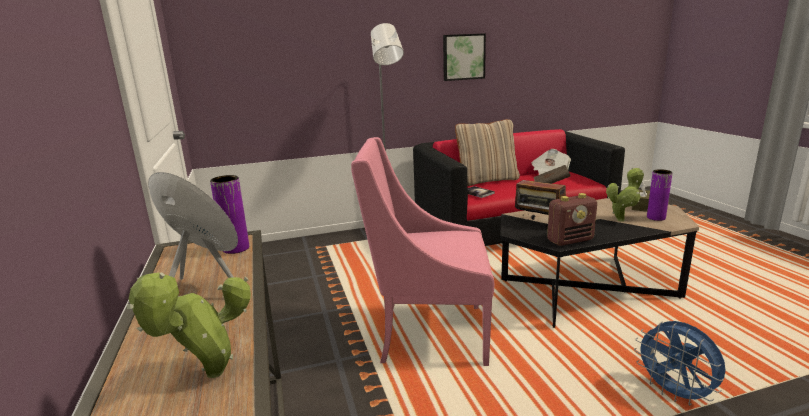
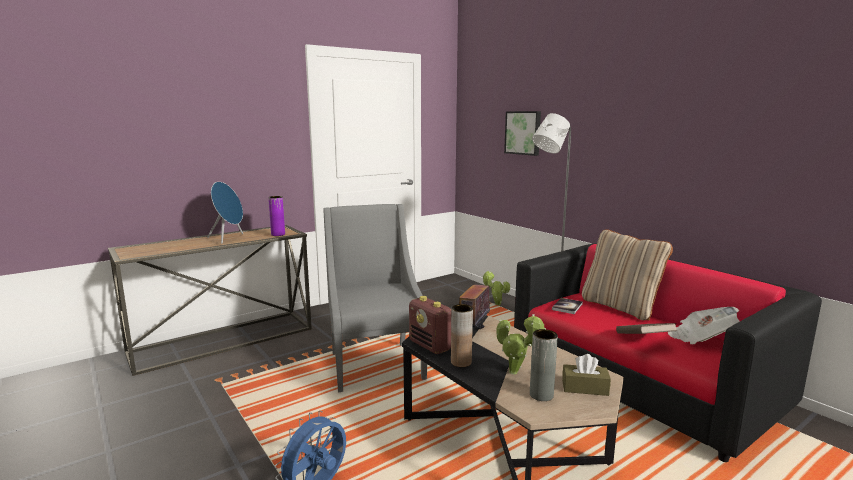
camera: 70 degrees right, 5 degrees down
potted plant [127,272,251,378] -> potted plant moved to [482,271,510,306]
pink armchair [351,137,494,366] -> grey armchair [323,204,427,392]
picture [443,33,486,81] -> picture moved to [504,111,541,156]
purple vase [647,169,673,221] -> grey vase [530,329,558,401]
none -> brown vase [451,304,473,367]

